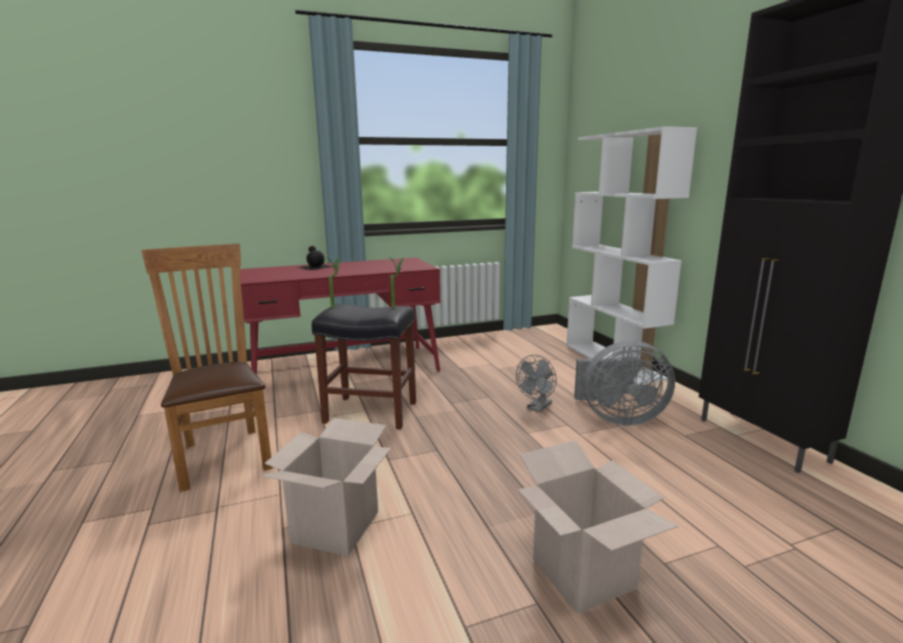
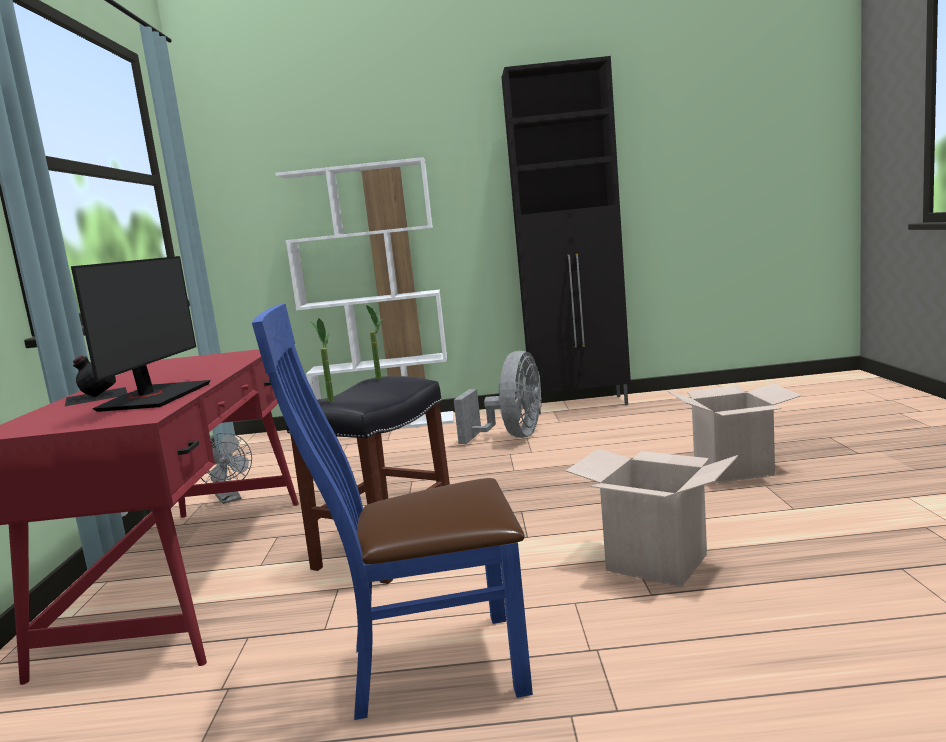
camera: 70 degrees left, 5 degrees down
brown chair [141,244,273,492] -> blue chair [252,304,533,720]
grey fan [516,355,557,412] -> grey fan moved to [201,432,252,504]
none -> monitor [71,256,211,412]

